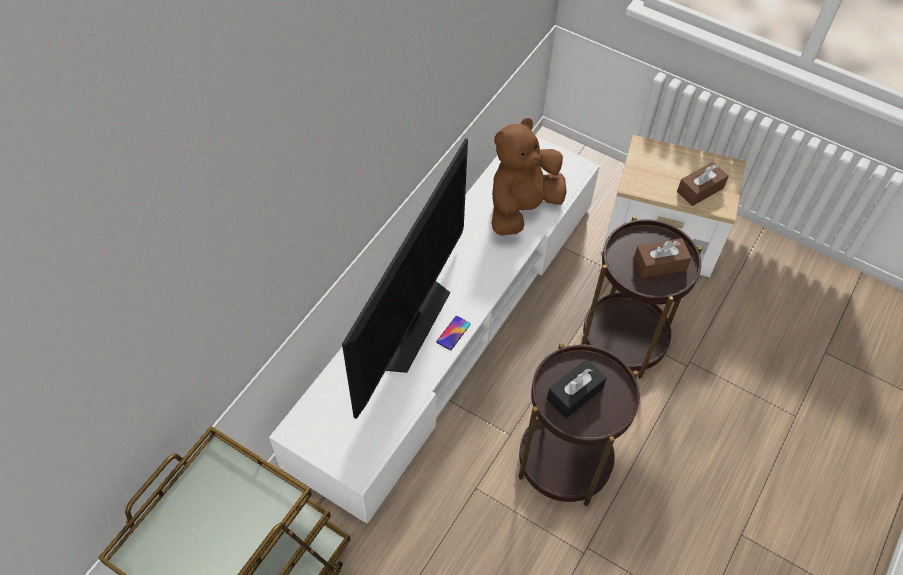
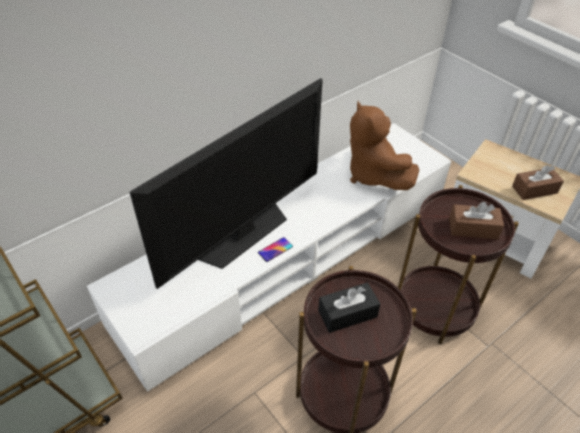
camera: 20 degrees right, 10 degrees down
brown plush toy [491,118,567,236] -> brown plush toy turned 90 degrees counterclockwise [350,101,419,190]

